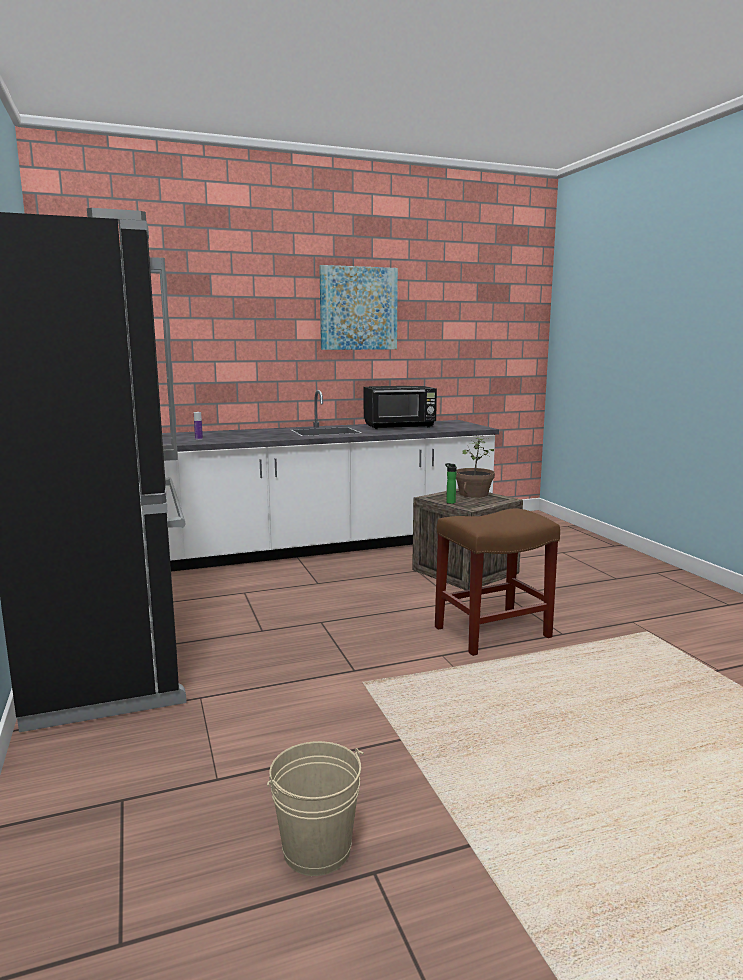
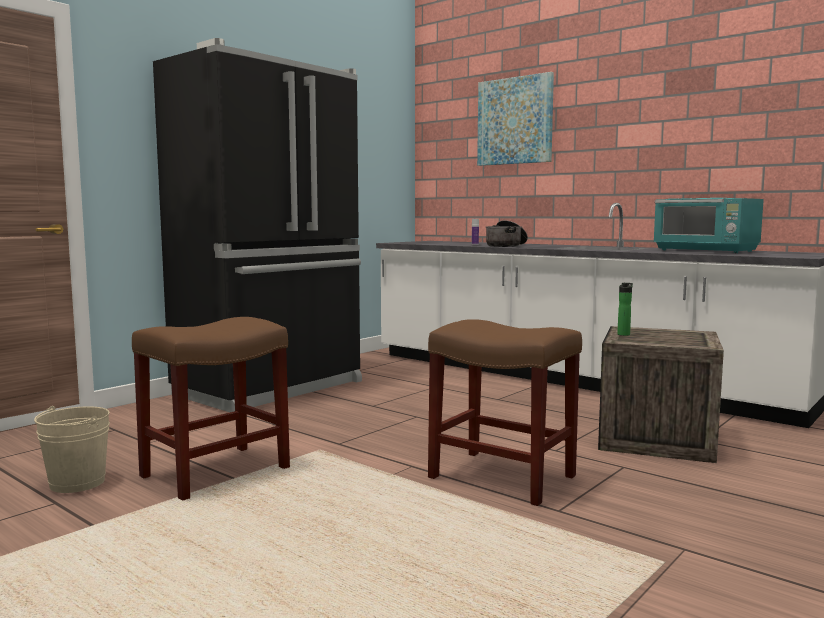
camera: 60 degrees right, 5 degrees down
picture [319,265,398,350] -> picture moved to [477,72,554,166]
black microwave [364,386,437,429] -> turquoise microwave [653,198,764,253]
potted plant [456,436,495,498] -> none
none -> brown stool [132,317,290,501]
none -> cooking pot [485,220,528,247]

